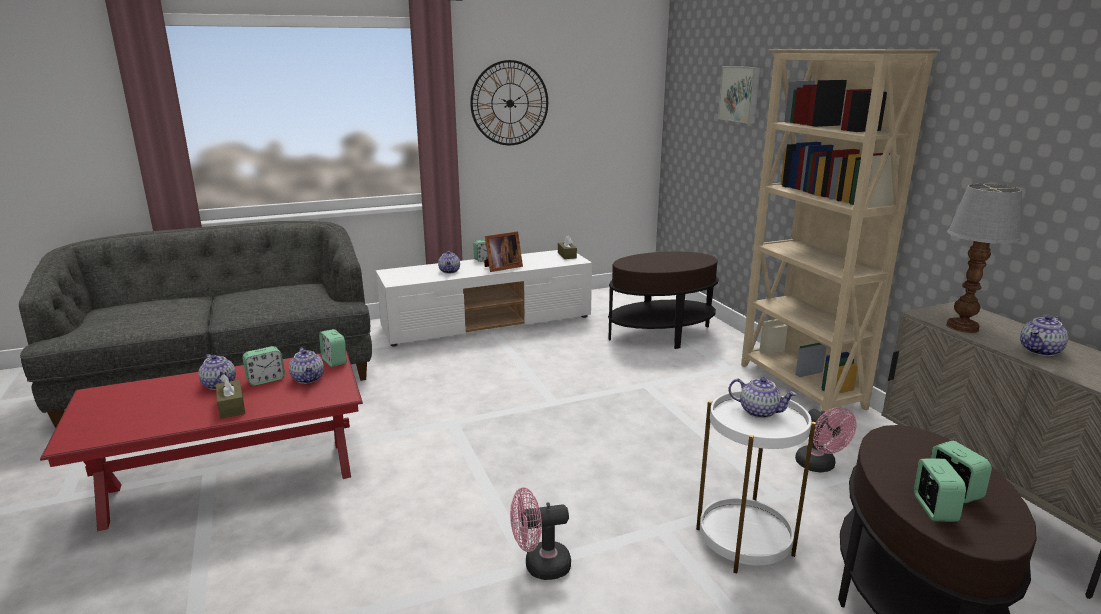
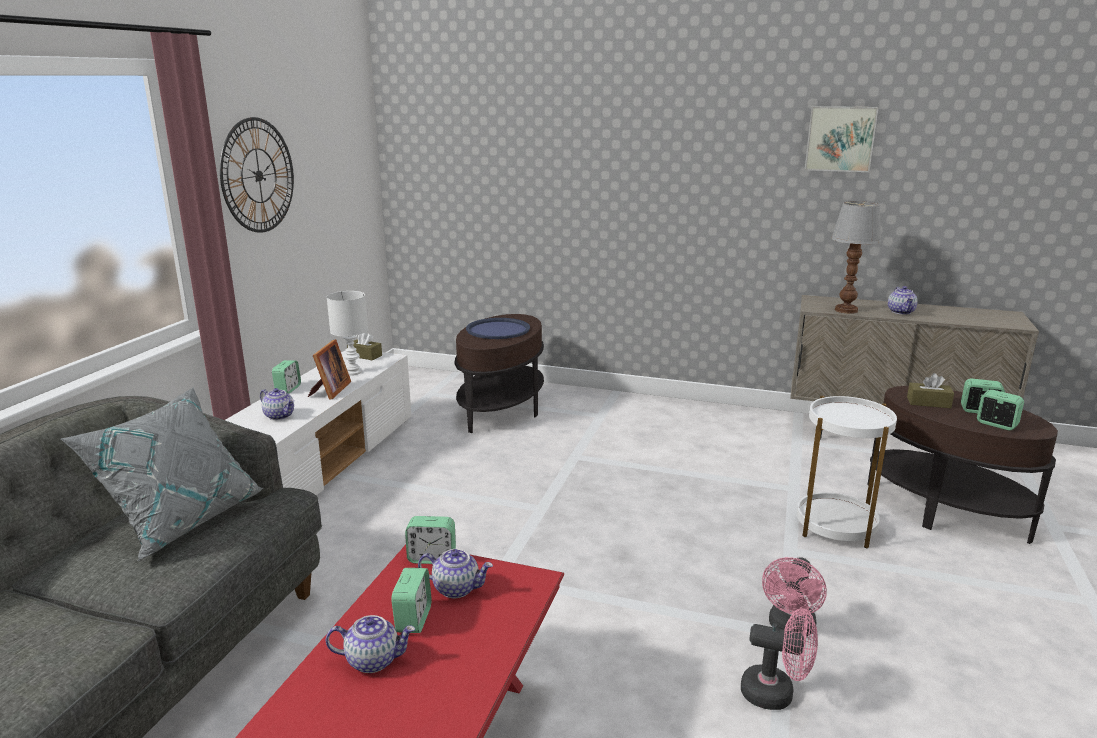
camera: 50 degrees left, 0 degrees up
brown tissue box [216,374,245,419] -> brown tissue box moved to [907,373,954,408]
picture [718,66,760,124] -> picture moved to [805,106,879,172]
teapot [728,377,796,418] -> none
beige bookcase [741,49,940,416] -> none
pink fan [795,407,857,473] -> pink fan moved to [741,608,818,710]
none -> grey pillow [60,387,263,561]
none -> white table lamp [327,291,368,376]
none -> blue tray [466,318,530,339]

